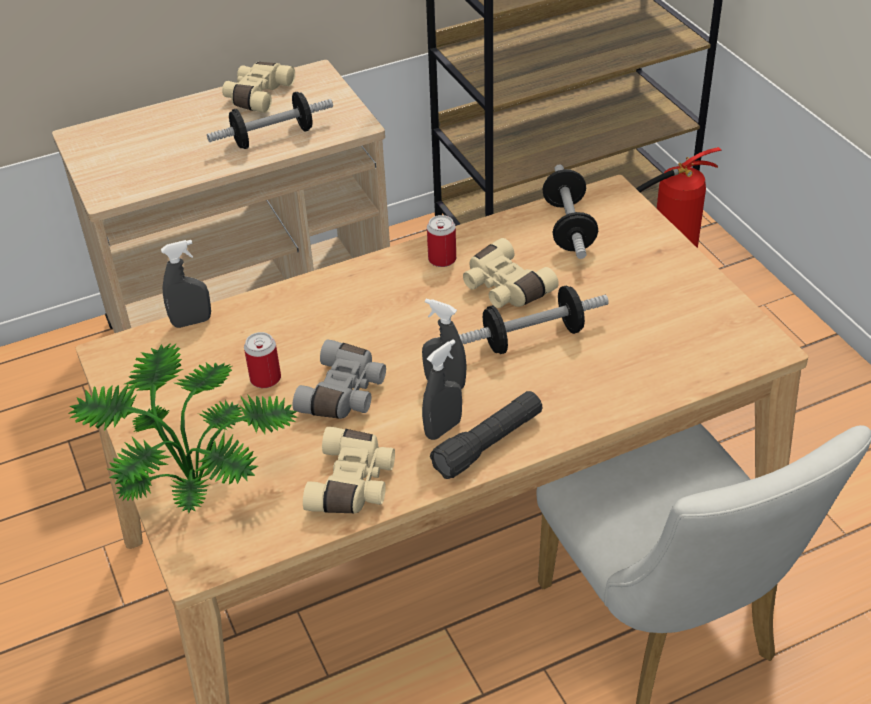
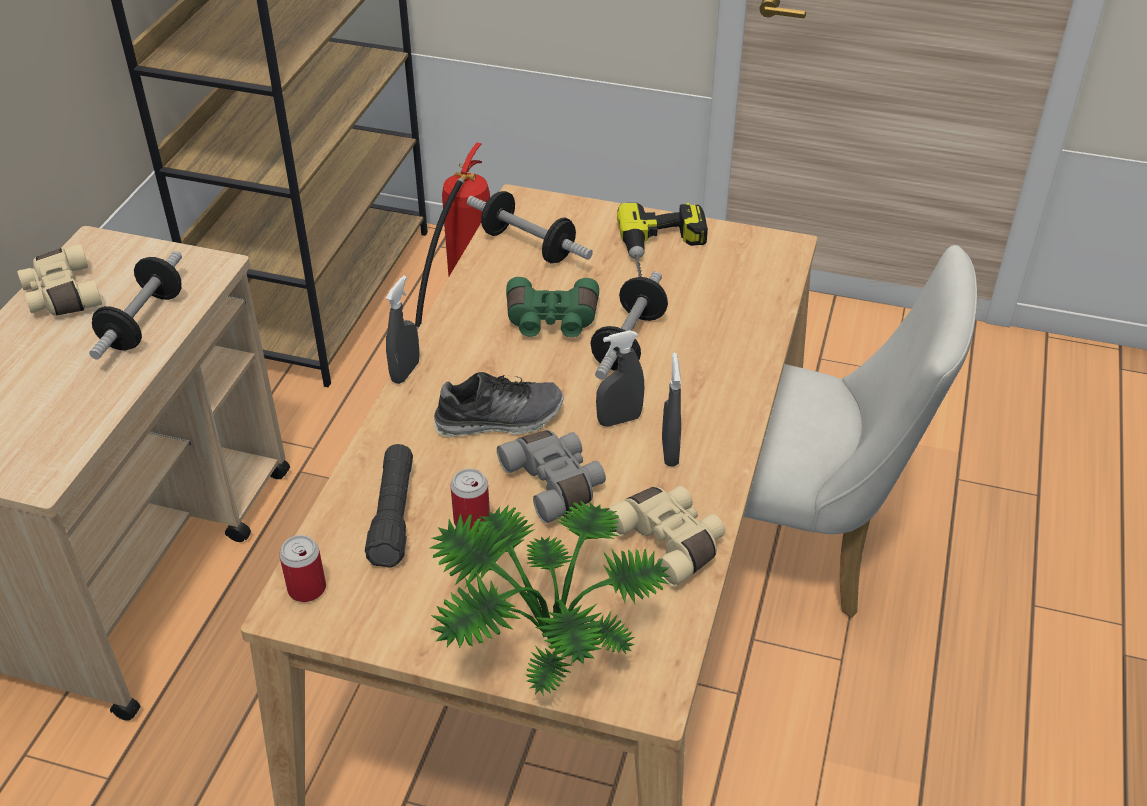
camera: 50 degrees left, 0 degrees up
grey spray bottle [161,240,211,328] -> grey spray bottle moved to [386,276,420,384]
can [427,215,456,267] -> can moved to [279,535,326,602]
black flashlight [430,391,543,479] -> black flashlight moved to [365,444,413,568]
beige binoculars [463,238,559,308] -> green binoculars [506,277,599,337]
none -> shoe [434,372,564,437]
none -> power drill [617,203,708,277]

